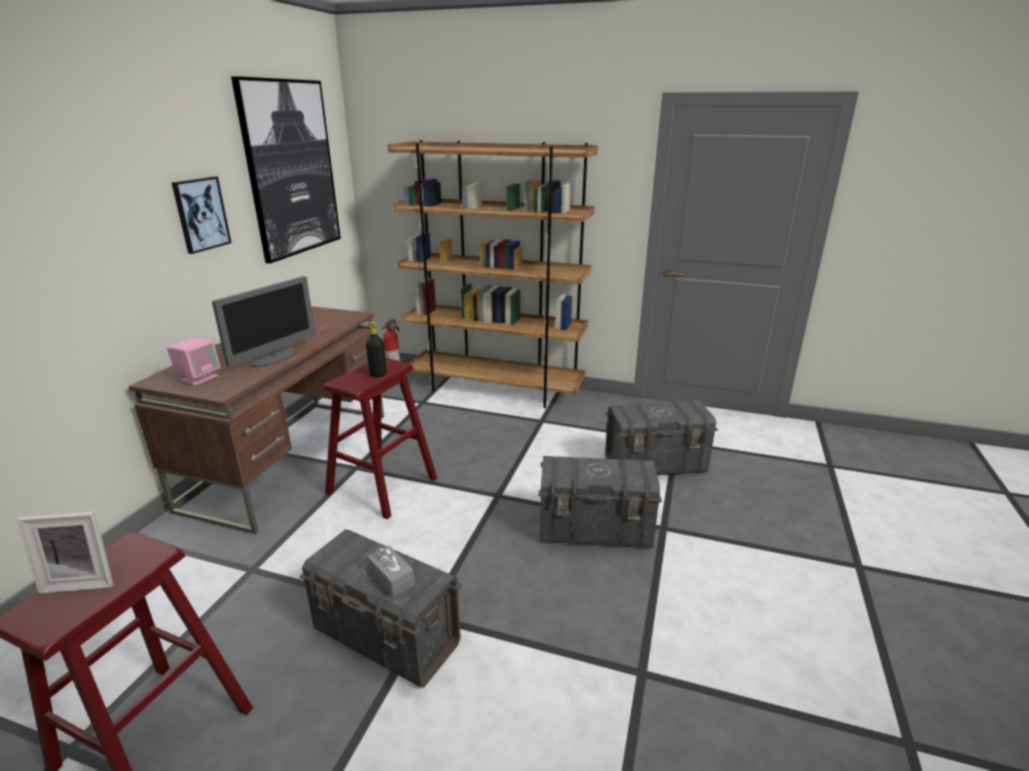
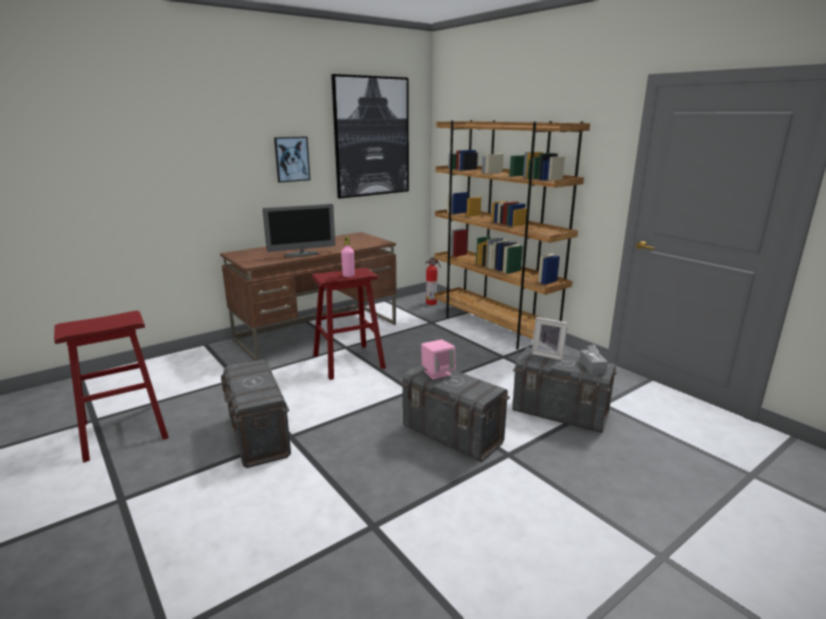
camera: 35 degrees right, 5 degrees down
picture frame [17,511,113,594] -> picture frame moved to [531,317,568,360]
pink speaker [167,338,221,386] -> pink speaker moved to [421,339,455,380]
black bottle [366,322,387,377] -> pink bottle [341,236,355,277]
grey tissue box [368,546,415,597] -> grey tissue box moved to [580,344,608,374]

